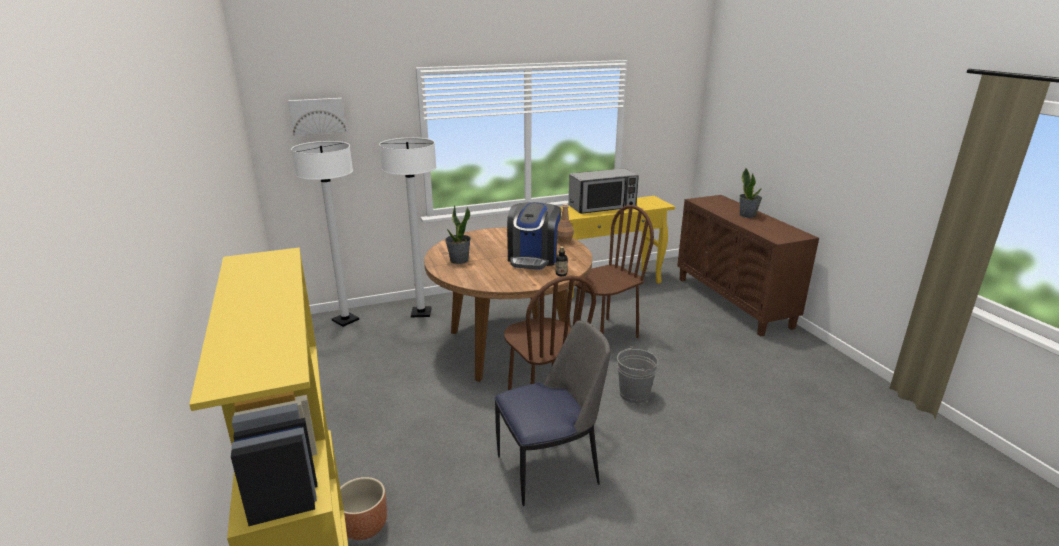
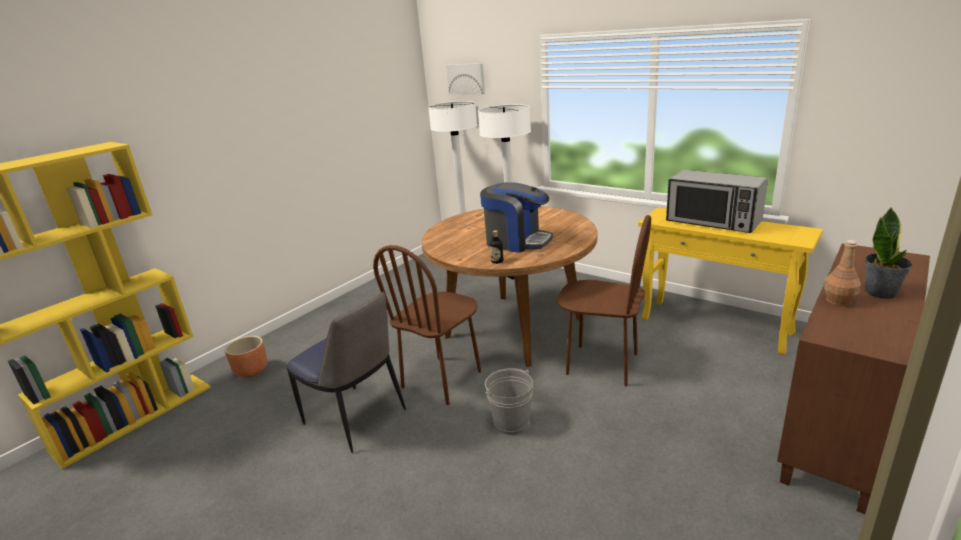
camera: 60 degrees right, 0 degrees up
potted plant [445,205,471,264] -> none
coffee machine [507,202,561,270] -> coffee machine turned 135 degrees counterclockwise [480,182,553,253]
brown bottle [557,203,574,244] -> brown bottle moved to [824,240,861,306]

